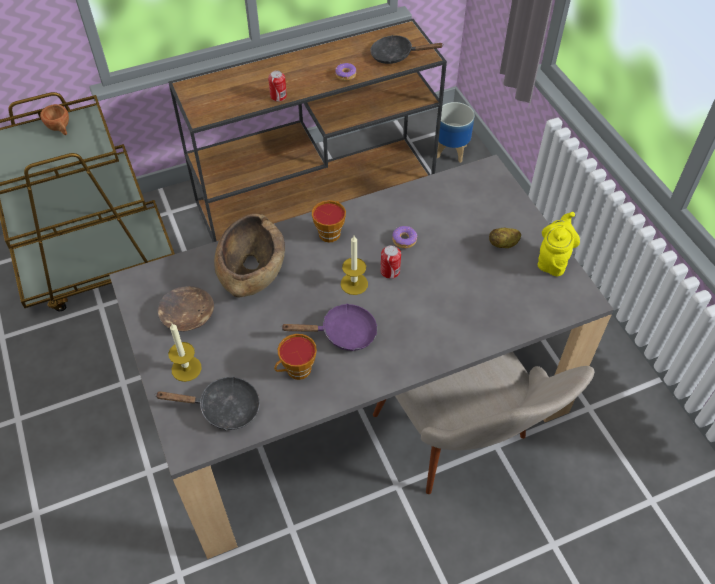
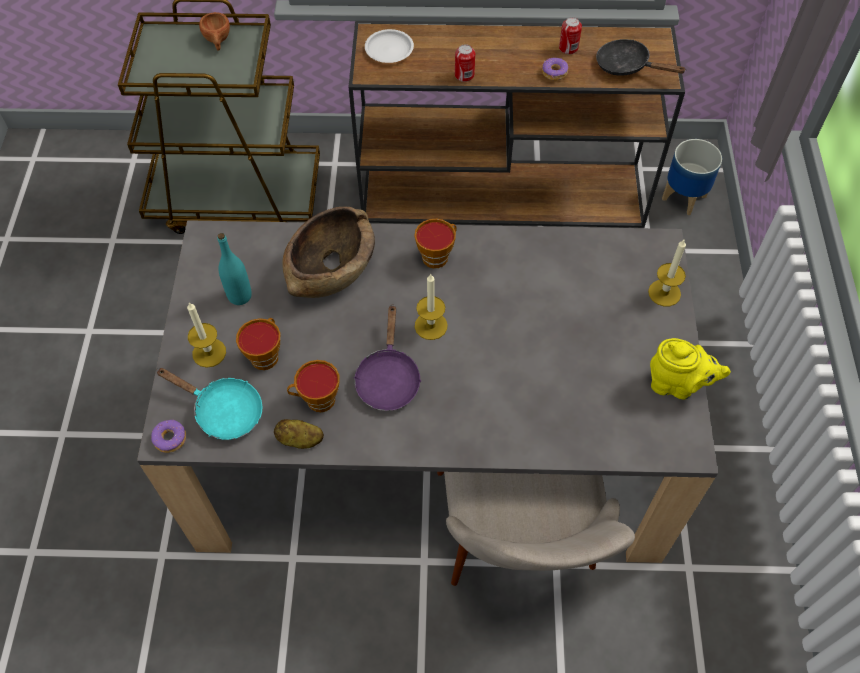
camera: 25 degrees right, 5 degrees up
black frying pan [155,376,260,430] -> turquoise frying pan [156,368,263,440]
brown bowl [158,286,214,332] -> turquoise bottle [217,233,252,305]
purple frying pan [281,303,378,351] -> purple frying pan turned 75 degrees clockwise [353,304,421,411]
can [380,245,401,279] -> can moved to [559,17,582,54]
donut [392,226,417,248] -> donut moved to [151,420,186,453]
potato [489,227,521,248] -> potato moved to [274,419,324,449]
yellow teapot [538,212,580,276] -> yellow teapot turned 60 degrees clockwise [650,338,731,400]
none -> cup [236,318,280,370]
none -> white plate [365,29,414,63]
none -> candle [648,240,686,306]

